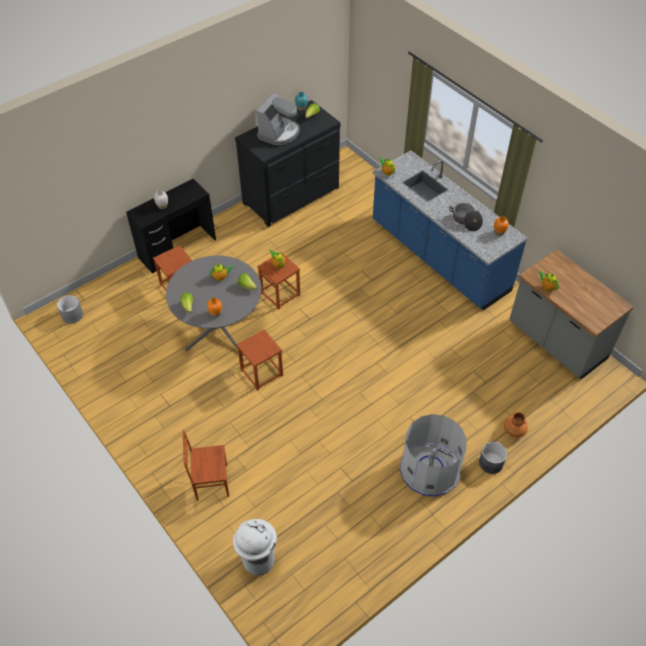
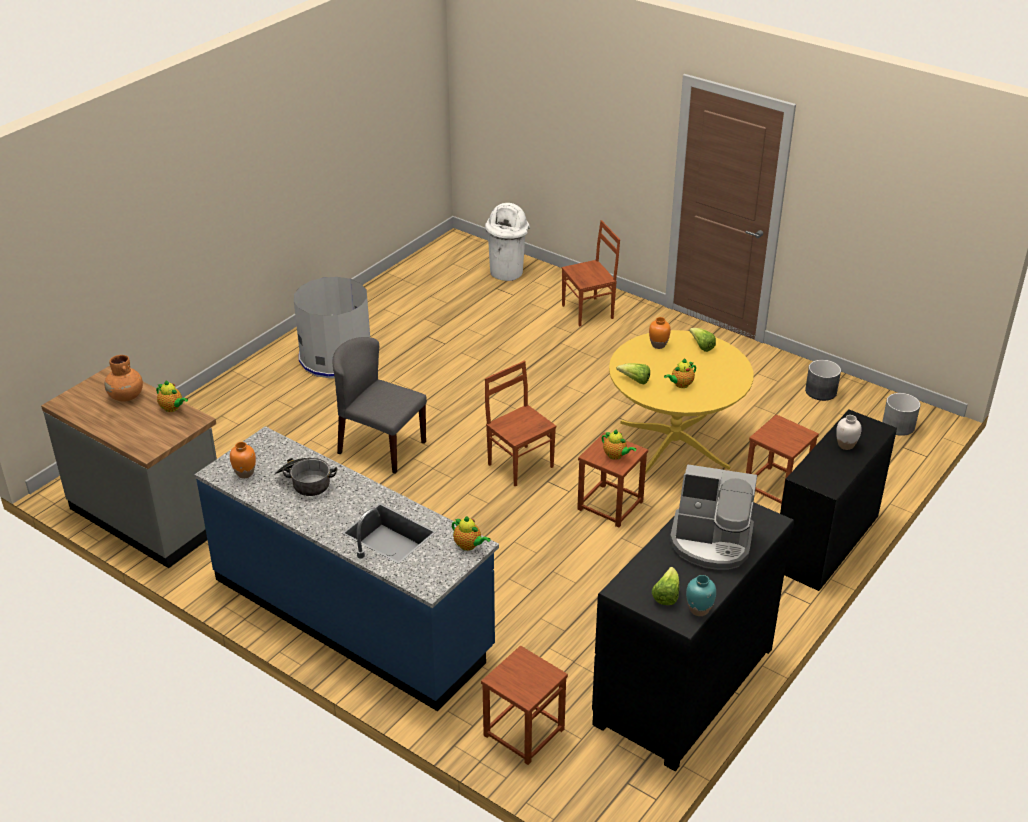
camera: 165 degrees right, 15 degrees down
grey dining table [166,256,261,356] -> yellow dining table [609,330,753,474]
brown stool [236,330,283,391] -> brown stool moved to [481,645,568,765]
coffee machine [257,93,300,145] -> coffee machine turned 90 degrees counterclockwise [670,464,757,570]
grey planter [479,442,507,474] -> grey planter moved to [805,360,841,401]
orange vase [504,412,528,438] -> orange vase moved to [104,355,143,401]
none -> grey chair [332,337,427,474]
none -> brown chair [485,361,556,487]

